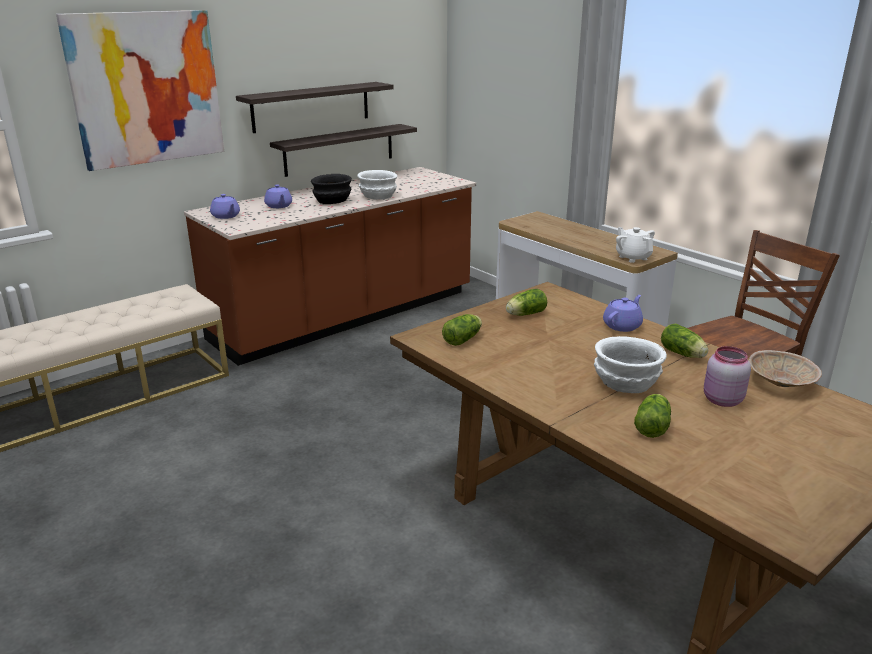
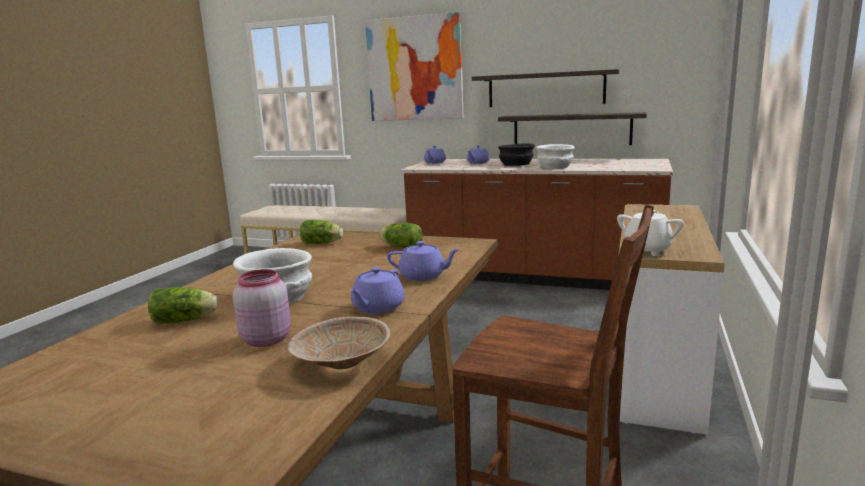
camera: 60 degrees right, 10 degrees down
lettuce [661,324,708,358] -> purple teapot [350,267,405,314]

